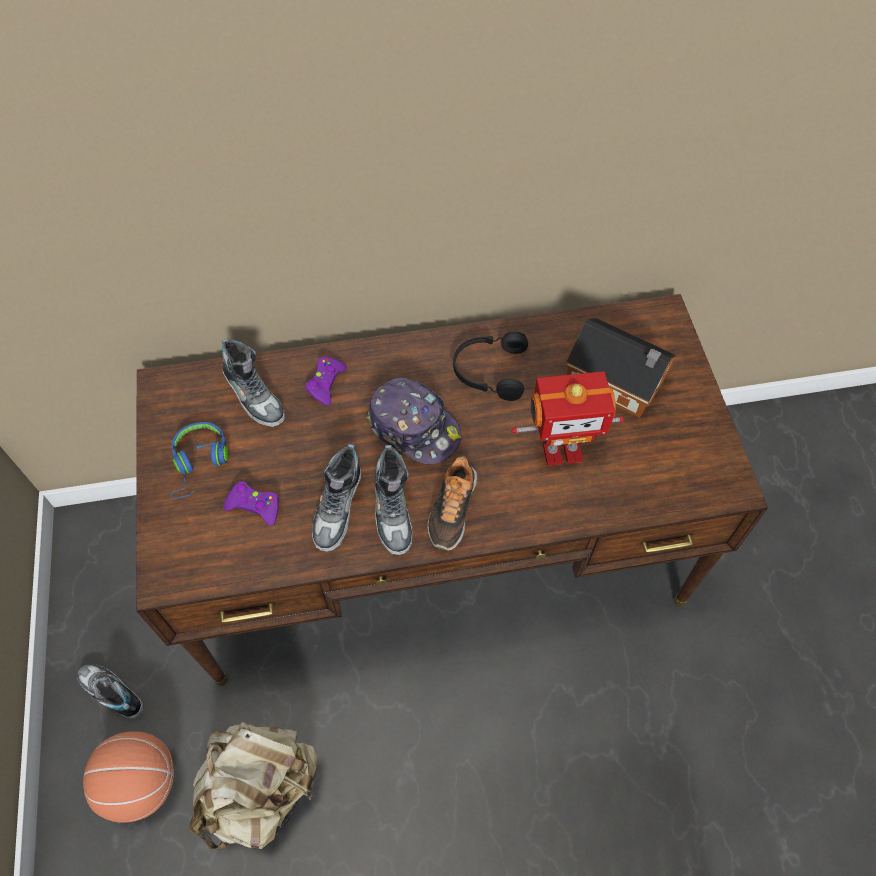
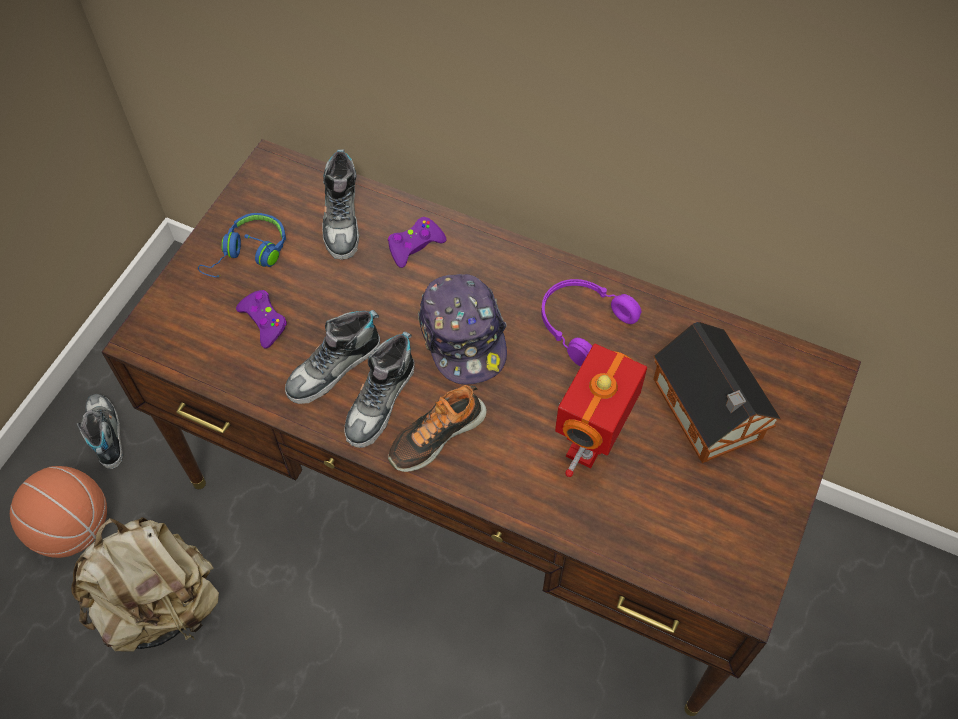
camera: 35 degrees right, 0 degrees up
black headphones [453,331,528,401] -> purple headphones [541,279,641,367]
toy robot [511,371,624,466] -> toy robot turned 90 degrees clockwise [555,344,647,477]

